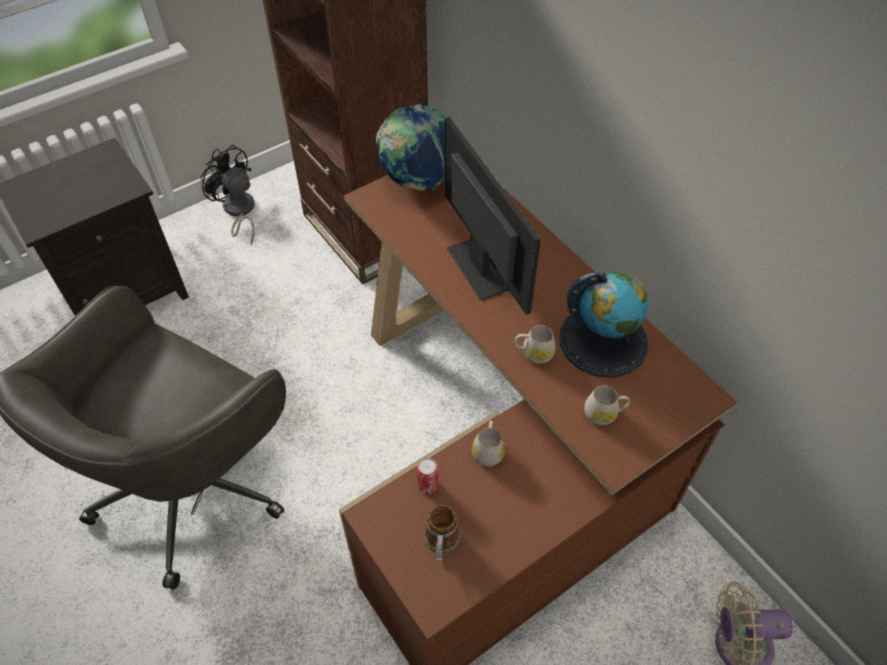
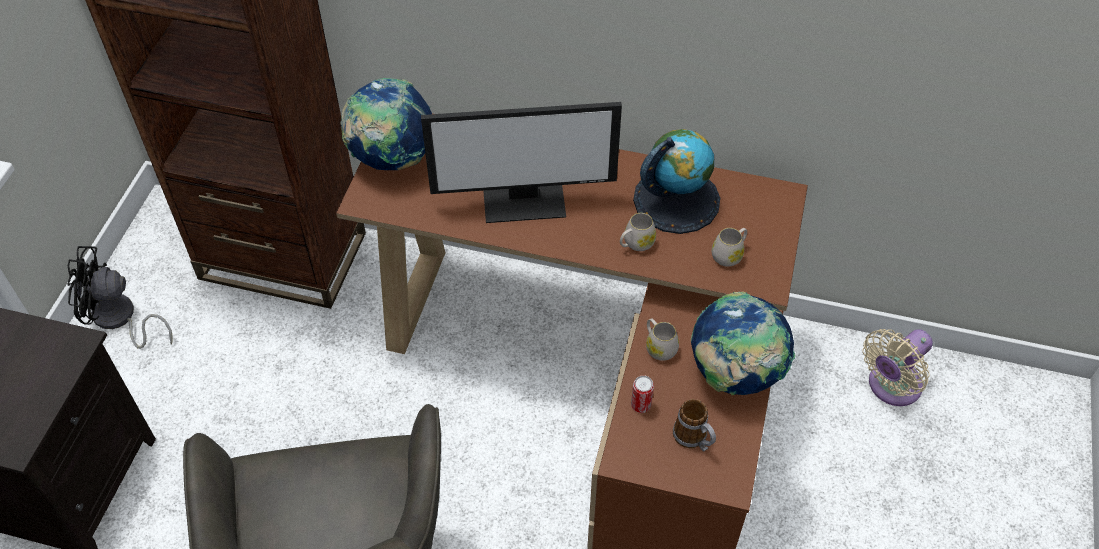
camera: 40 degrees left, 0 degrees up
monitor [445,117,541,315] -> monitor turned 150 degrees clockwise [421,102,622,223]
none -> globe [691,292,795,395]

